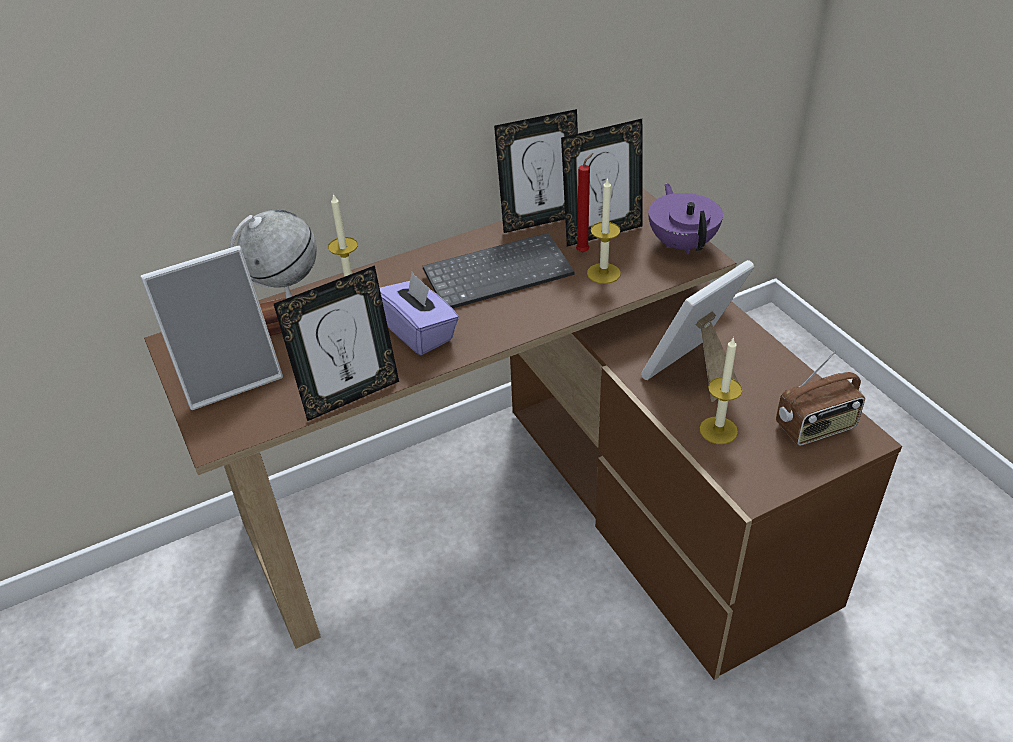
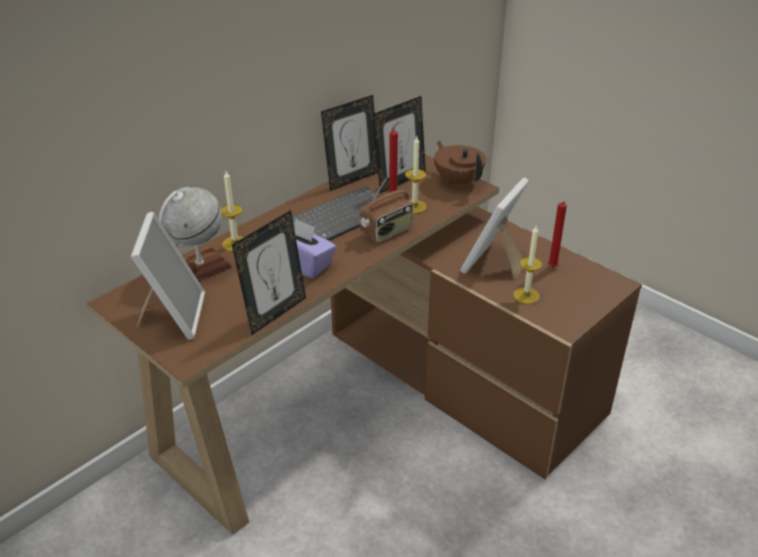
camera: 20 degrees left, 5 degrees down
picture frame [141,246,283,410] -> picture frame turned 45 degrees counterclockwise [131,212,205,340]
purple teapot [648,183,723,254] -> brown teapot [434,141,486,187]
radio [776,350,865,446] -> radio moved to [360,174,413,243]
none -> red candle [548,202,567,267]

